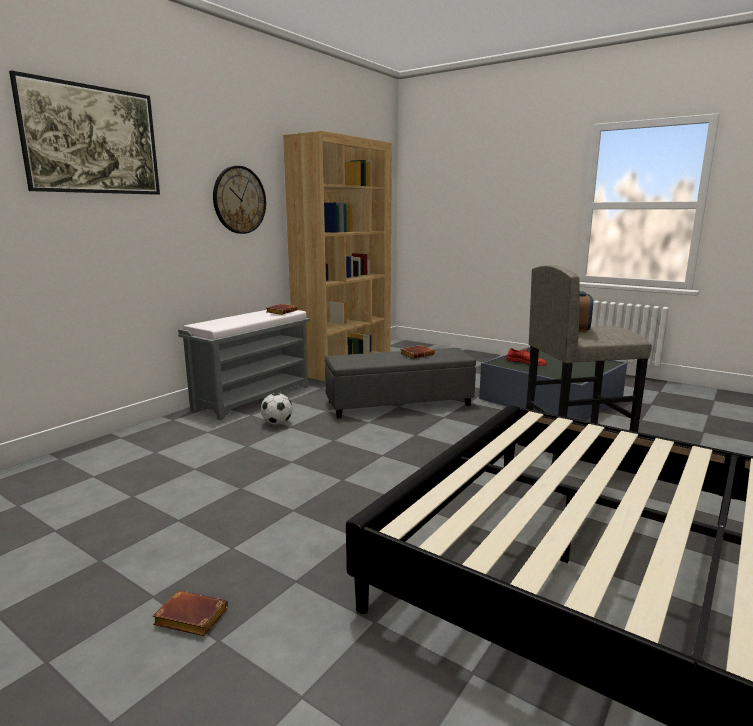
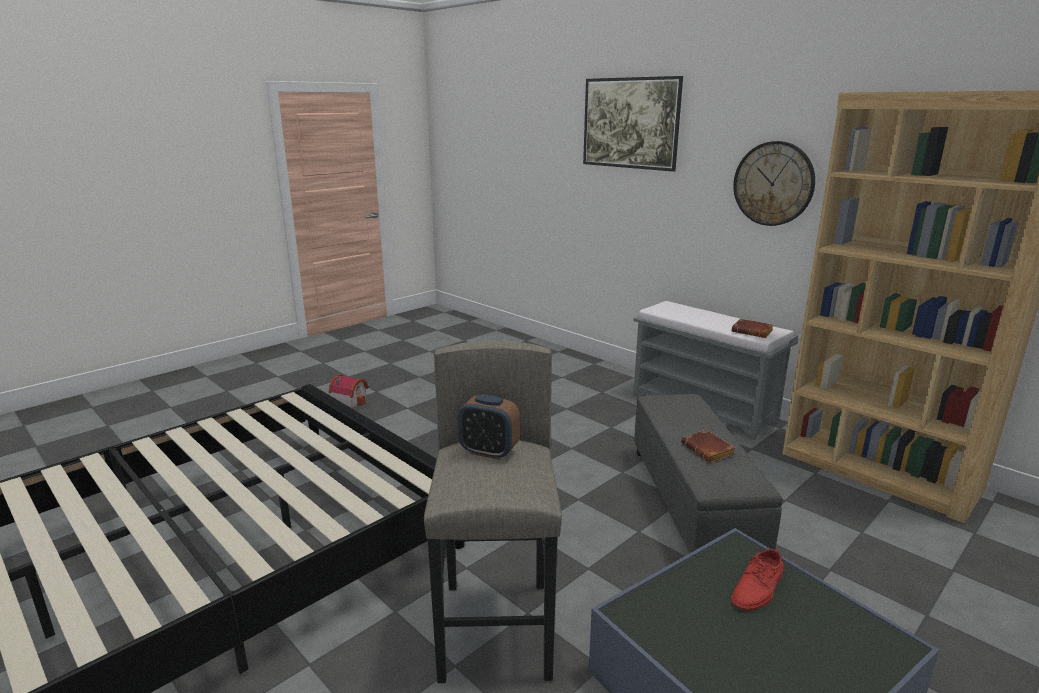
camera: 100 degrees right, 5 degrees up
brown book [153,591,228,636] -> toy house [329,374,369,408]
football [261,393,292,425] -> none

